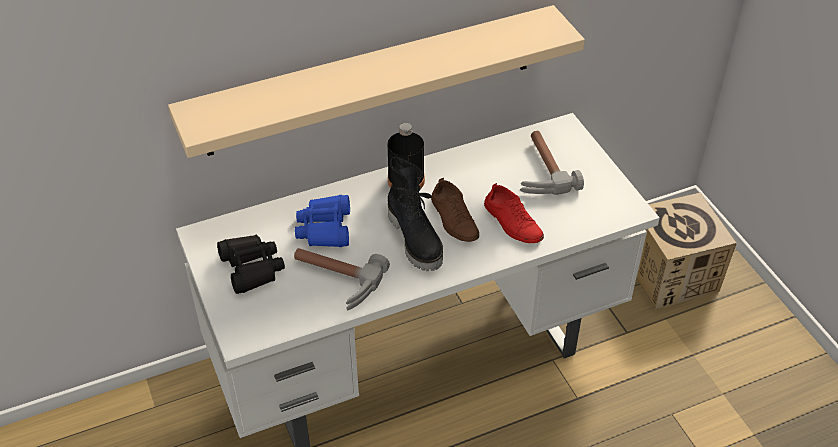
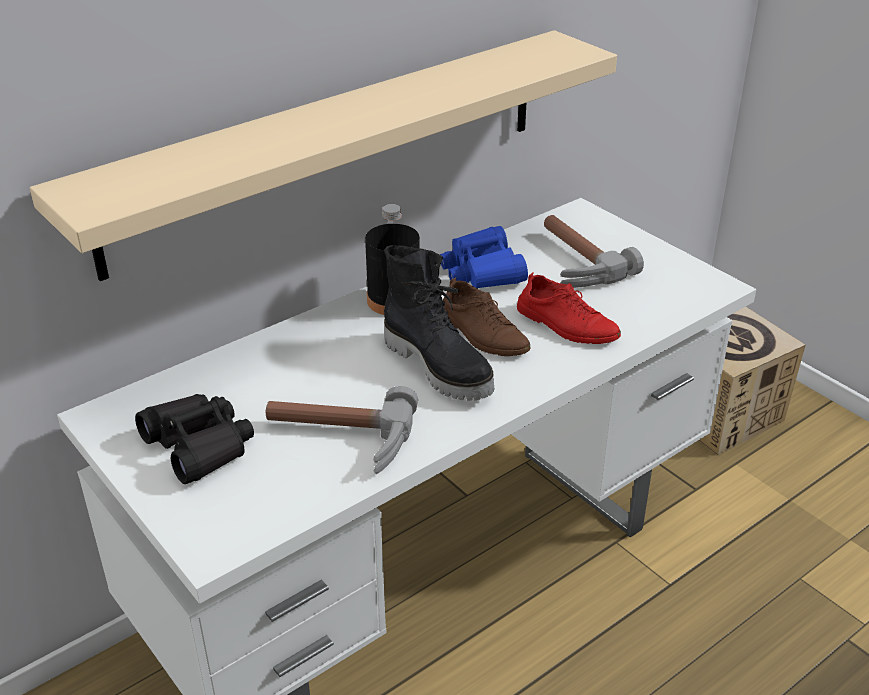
camera: 15 degrees left, 10 degrees down
blue binoculars [295,195,350,247] -> blue binoculars moved to [440,226,528,289]

